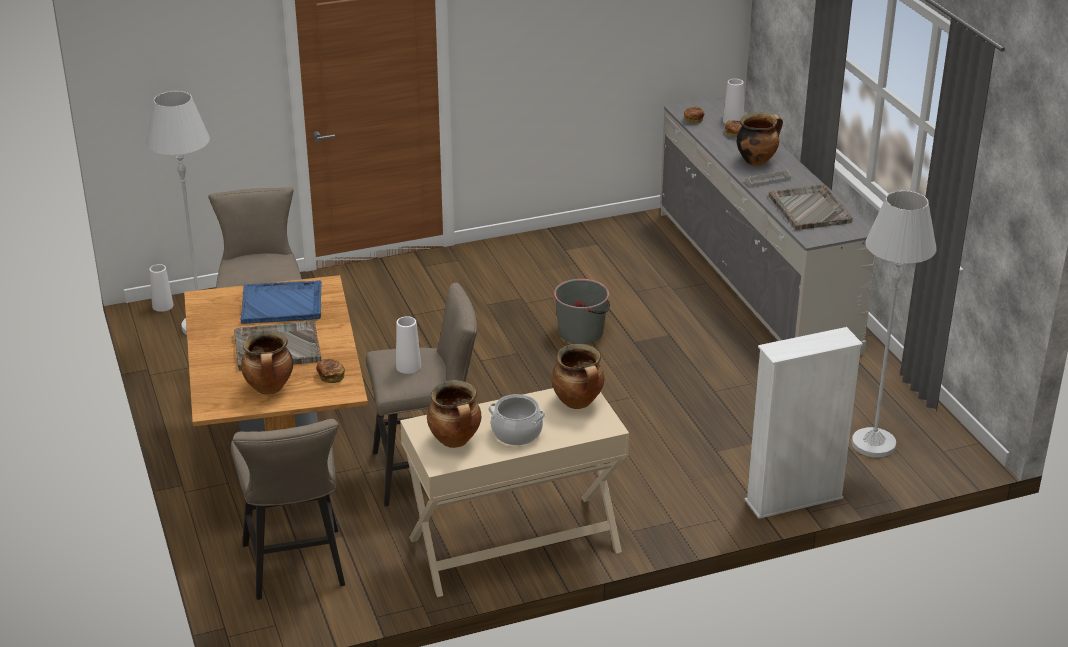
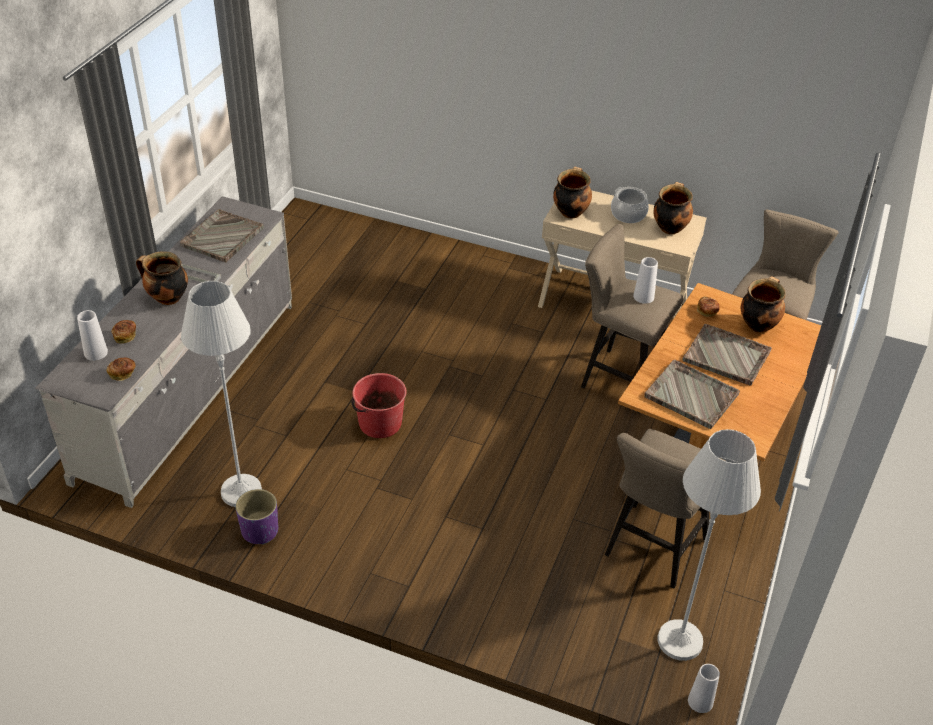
camera: 140 degrees left, 10 degrees up
blue tray [240,280,322,324] -> grey tray [644,360,740,429]
grey bucket [554,279,610,344] -> red bucket [352,373,406,438]
white bookcase [745,327,863,519] -> none
white floor lamp [852,190,937,457] -> white floor lamp moved to [181,281,262,507]
none -> purple planter [235,489,278,545]

